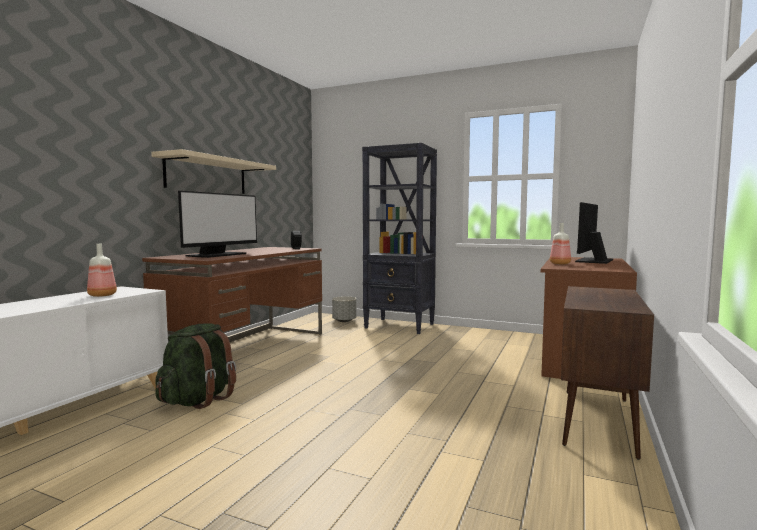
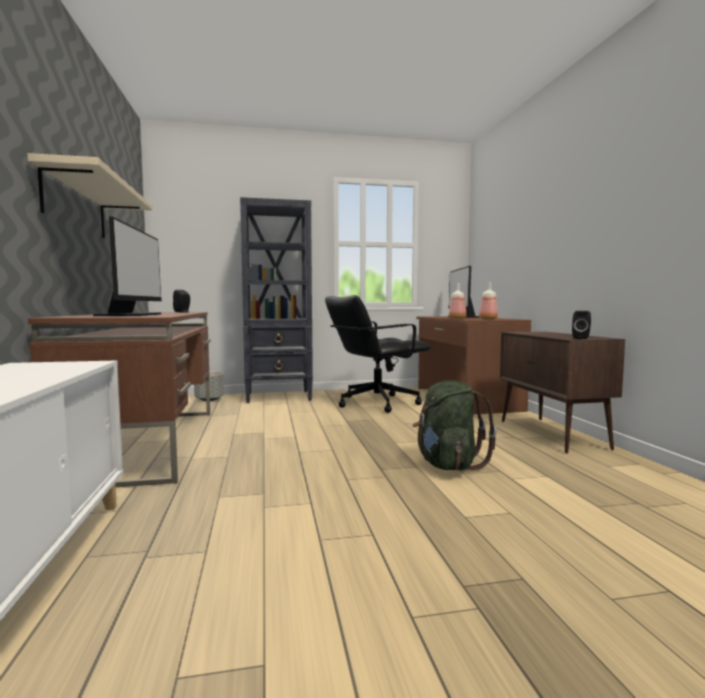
camera: 35 degrees left, 0 degrees up
bottle [87,244,117,297] -> bottle moved to [479,282,498,320]
green backpack [156,323,236,409] -> green backpack moved to [412,380,497,470]
none -> black office chair [325,295,431,413]
none -> black speaker [572,311,591,339]

